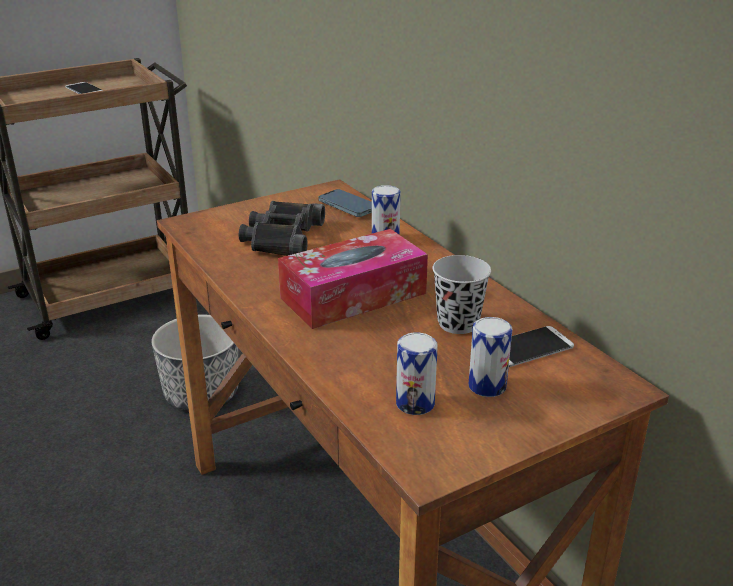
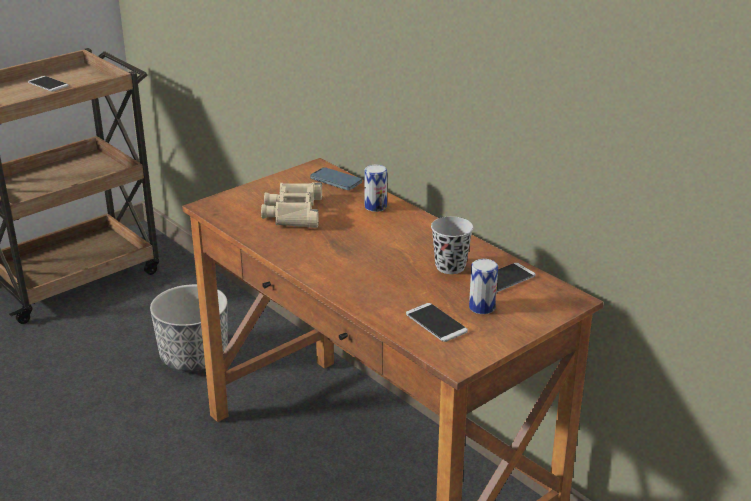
camera: 10 degrees left, 0 degrees up
black binoculars [239,201,325,256] -> beige binoculars [261,182,322,228]
tissue box [278,229,428,329] -> none
can [396,332,438,415] -> phone [406,303,468,342]

